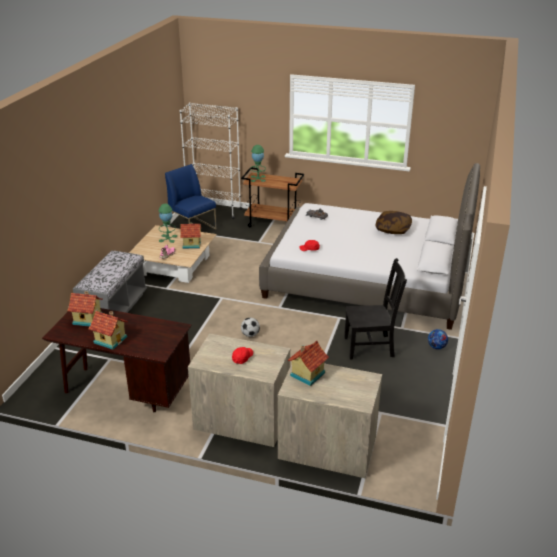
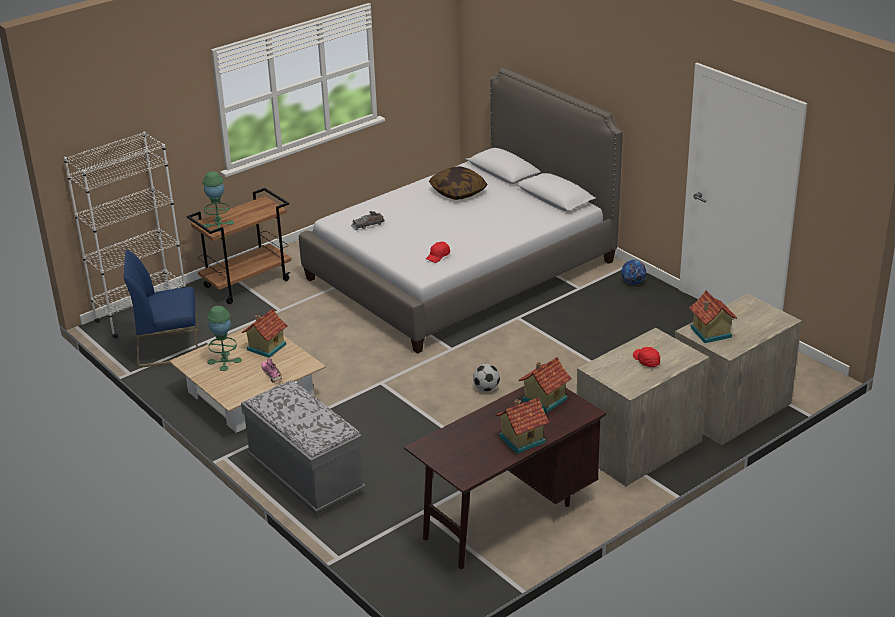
camera: 55 degrees left, 0 degrees up
toy house [67,291,103,327] -> toy house moved to [519,357,572,413]
black chair [344,258,407,360] -> none

